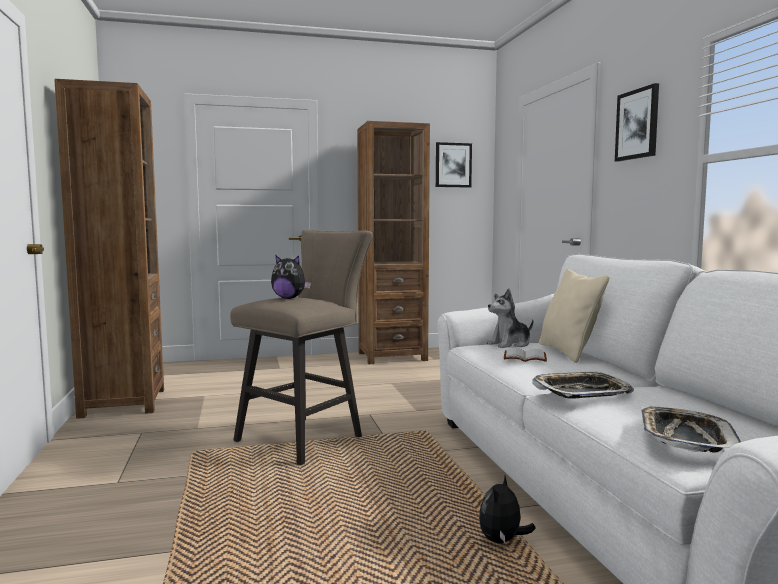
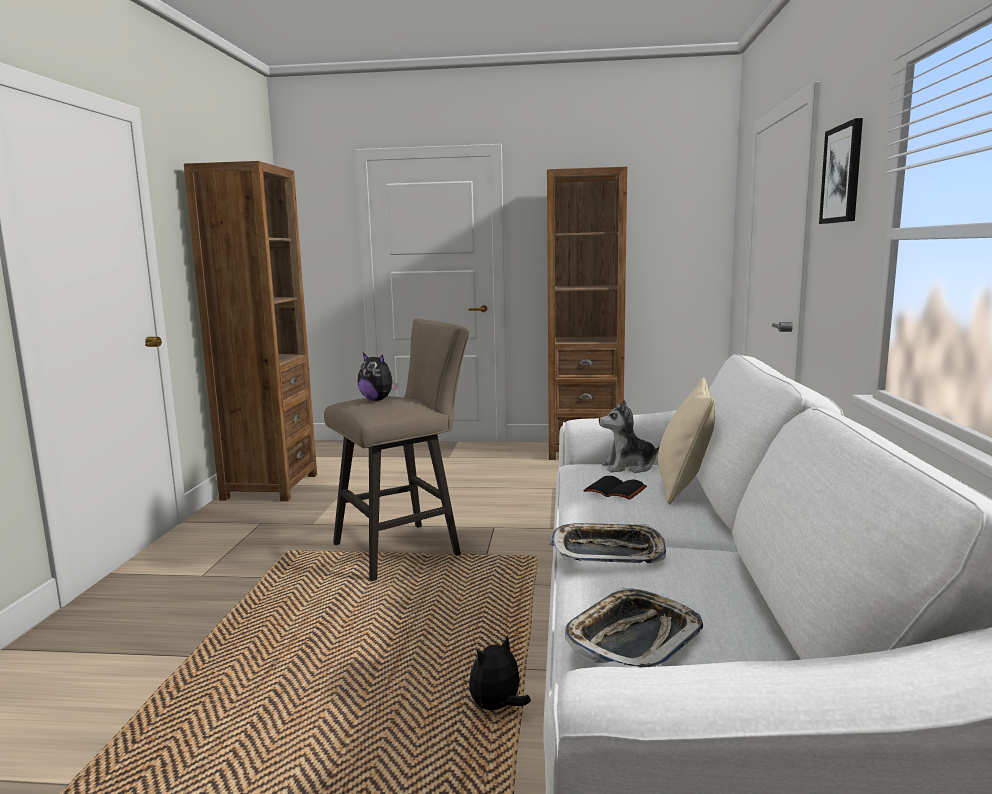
camera: 20 degrees right, 5 degrees up
picture [436,142,472,188] -> none
white book [504,348,547,362] -> black book [583,476,647,500]

